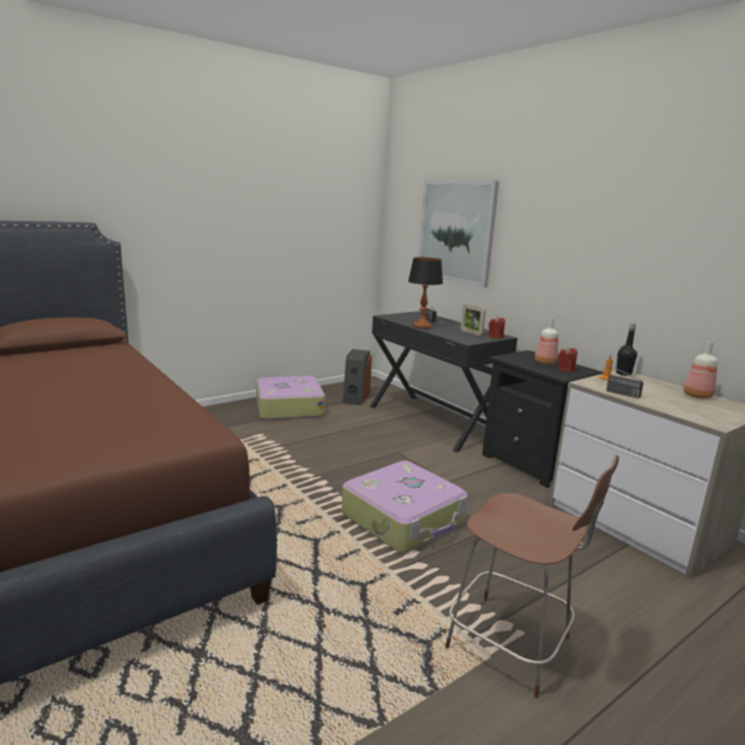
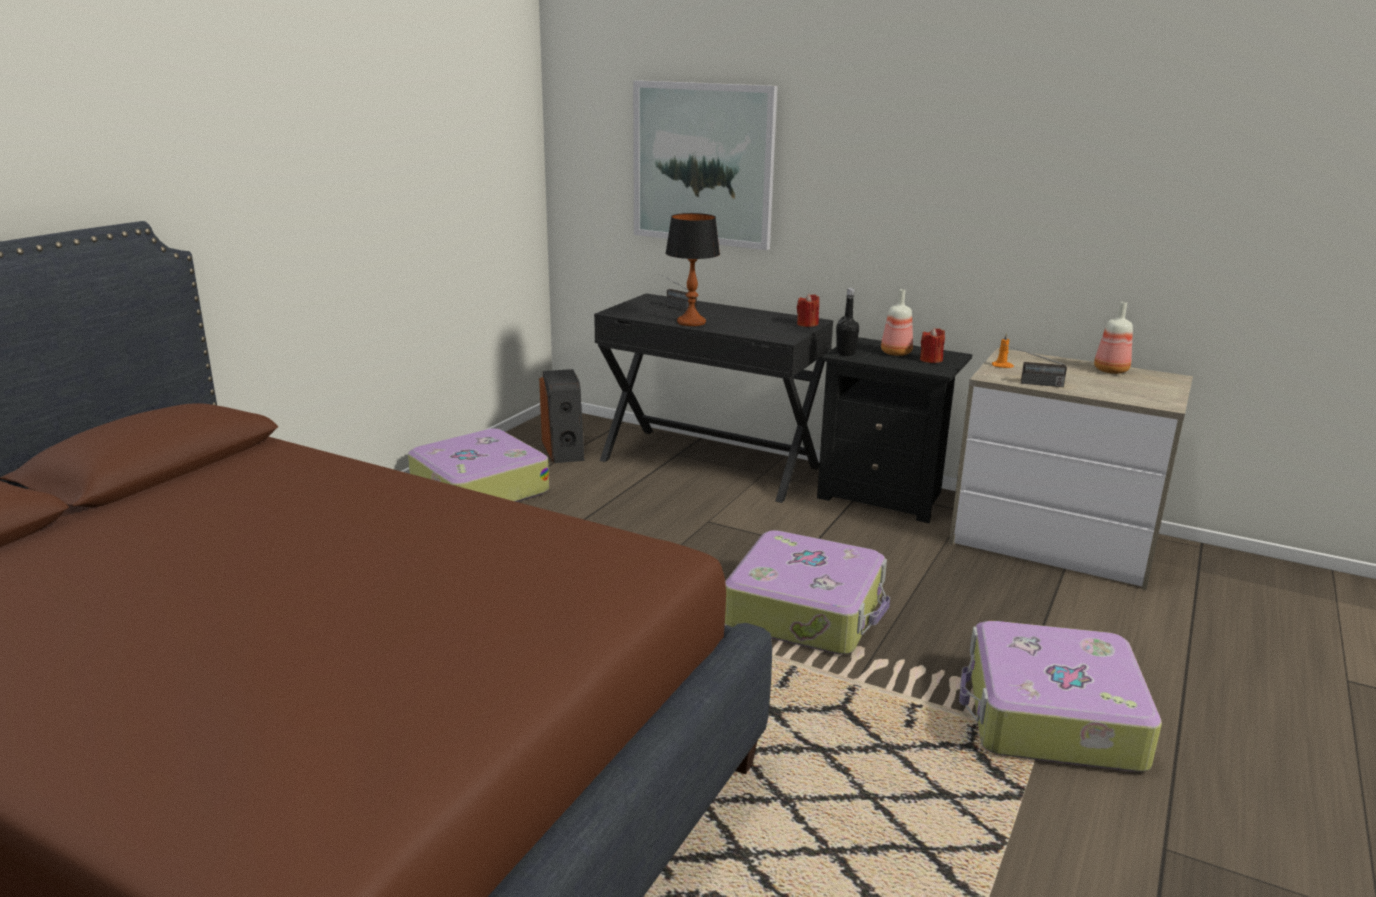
camera: 25 degrees left, 5 degrees up
brown chair [445,455,619,698] -> suitcase [959,621,1162,772]
picture frame [461,304,486,336] -> none
black bottle [616,323,637,376] -> black bottle moved to [836,288,859,356]

